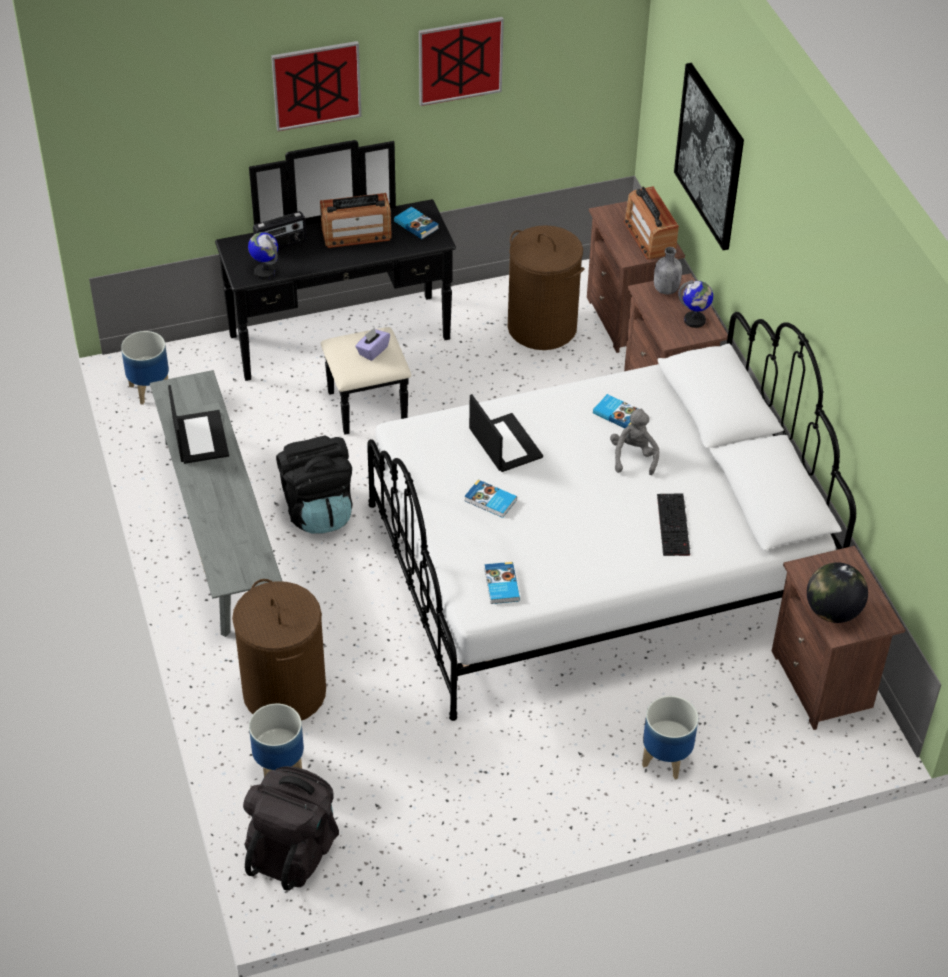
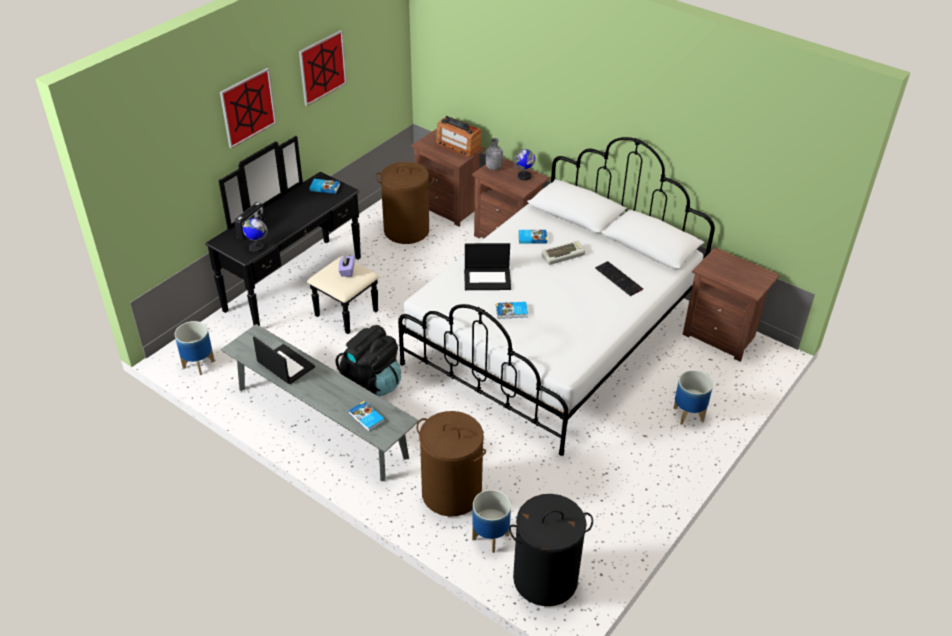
camera: 35 degrees left, 5 degrees down
black backpack [243,766,339,891] -> black laundry basket [509,494,593,606]
radio [320,193,392,248] -> none
laptop [469,394,543,472] -> laptop turned 150 degrees clockwise [464,243,511,290]
book [485,562,520,604] -> book moved to [349,401,385,431]
grey plush toy [610,408,659,475] -> keyboard [541,241,585,265]
picture [674,63,744,250] -> none
globe [807,562,868,623] -> none

